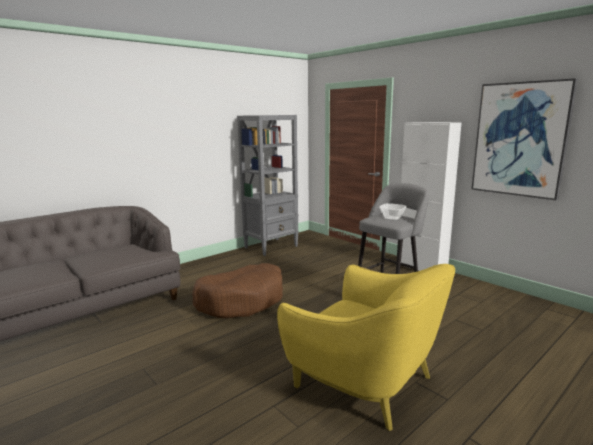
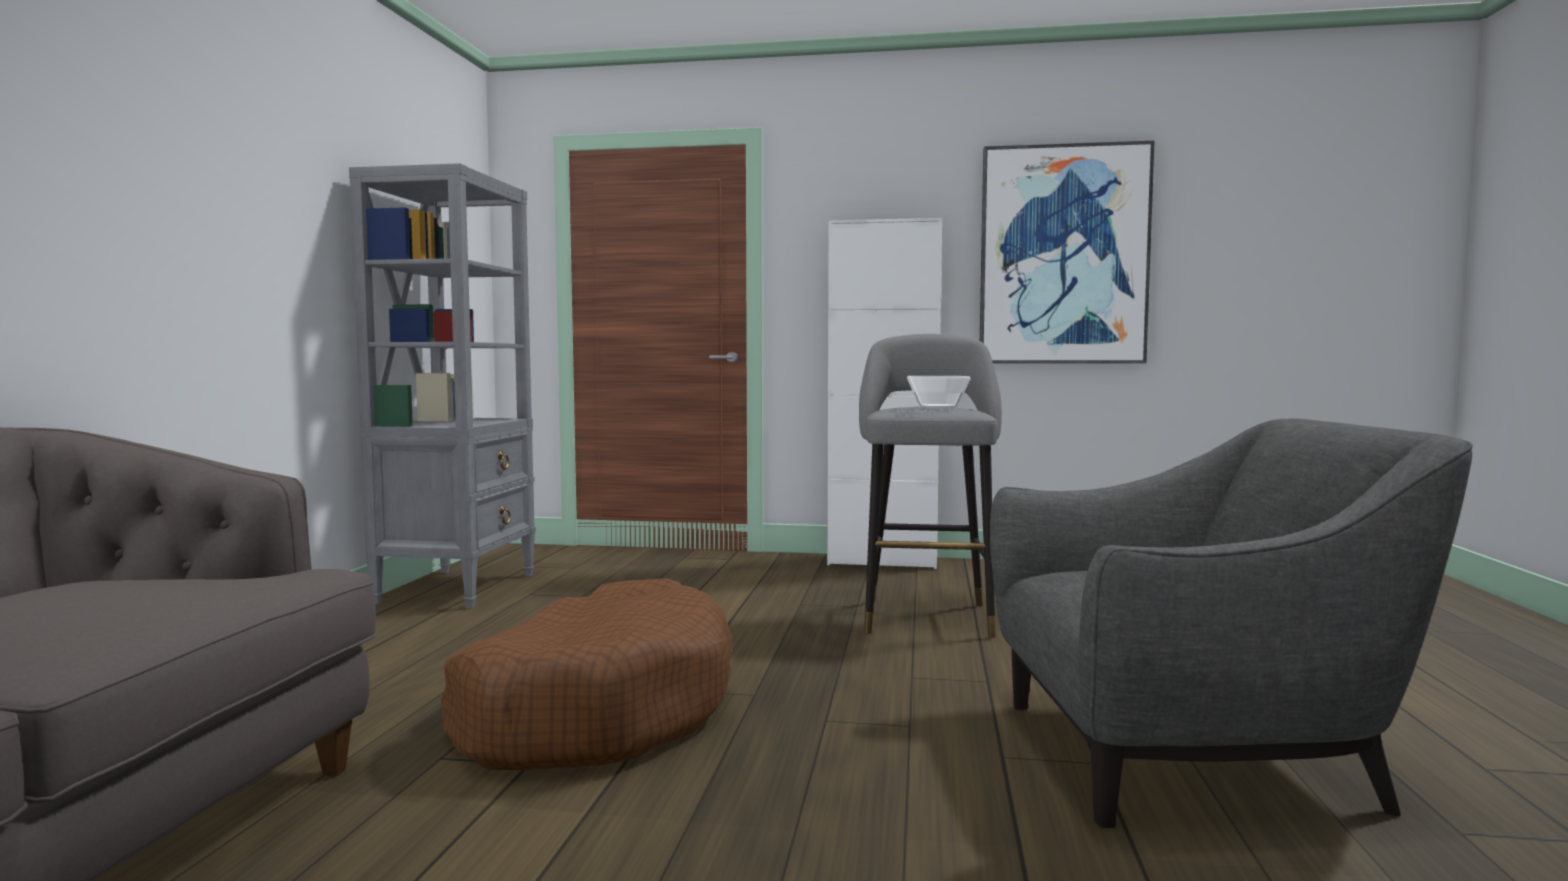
camera: 40 degrees left, 10 degrees down
yellow armchair [277,264,455,431] -> grey armchair [990,418,1473,828]

